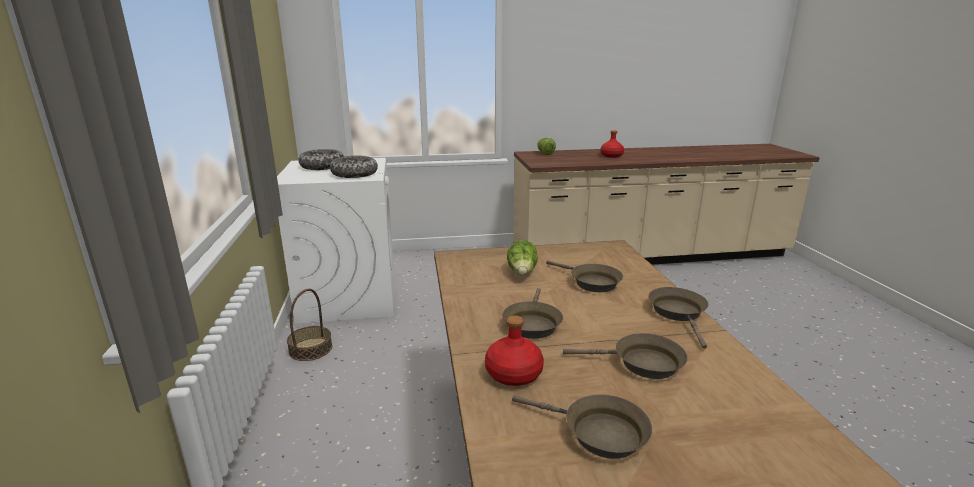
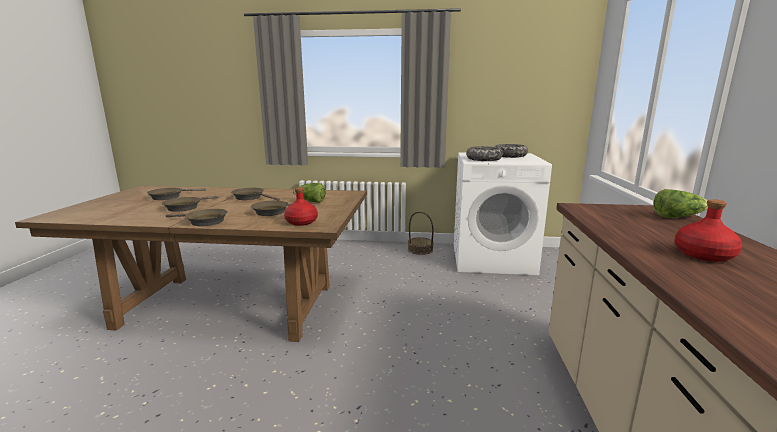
camera: 105 degrees right, 5 degrees down
red bottle [485,316,544,386] -> red bottle moved to [284,187,318,226]

